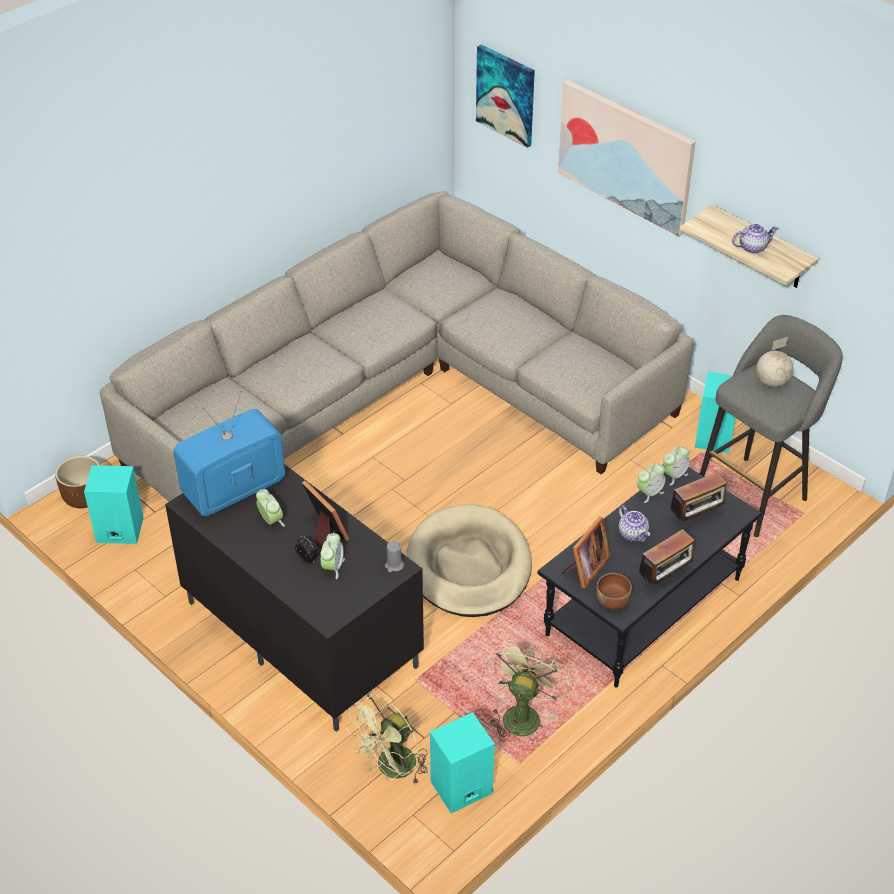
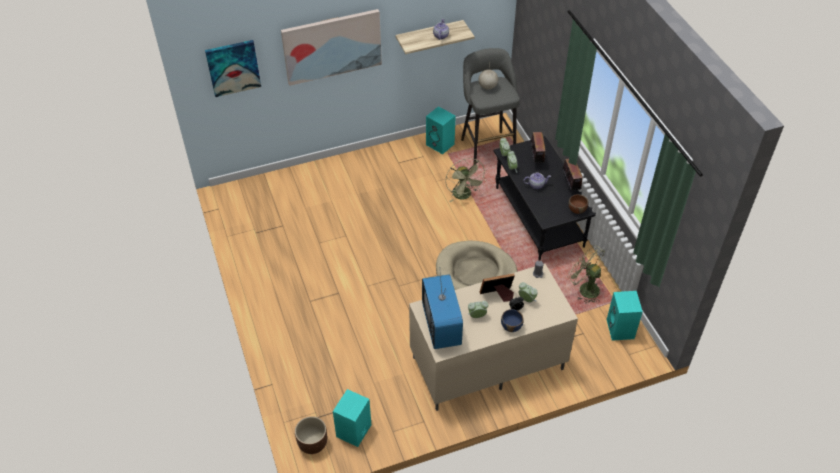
camera: 65 degrees left, 5 degrees up
grey sofa [100,191,694,501] -> none
black tv stand [165,464,424,732] -> beige tv stand [409,264,578,411]
green fan [346,693,428,785] -> green fan moved to [445,158,486,202]
picture frame [561,517,610,588] -> none
none -> blue bowl [501,309,524,332]

